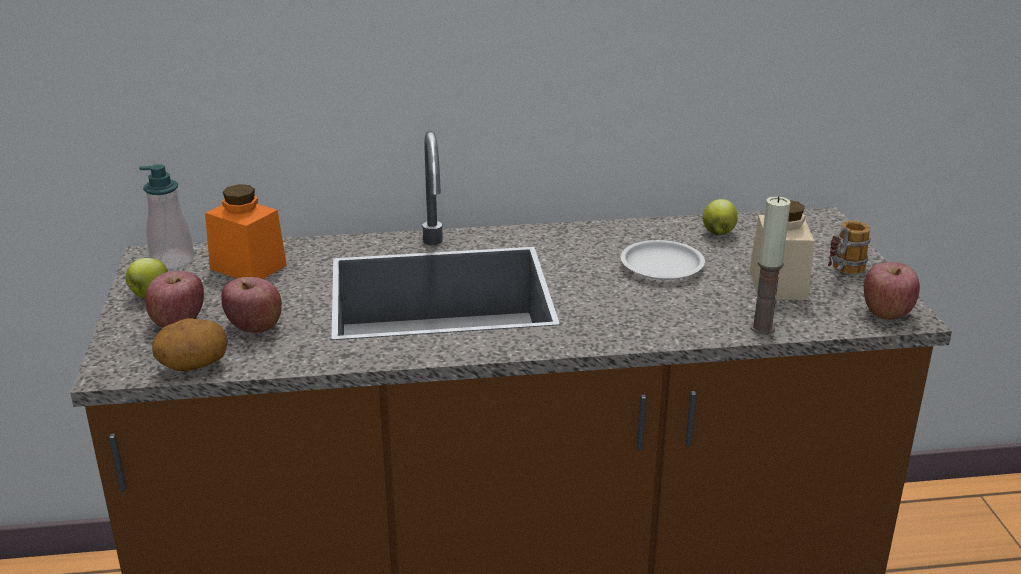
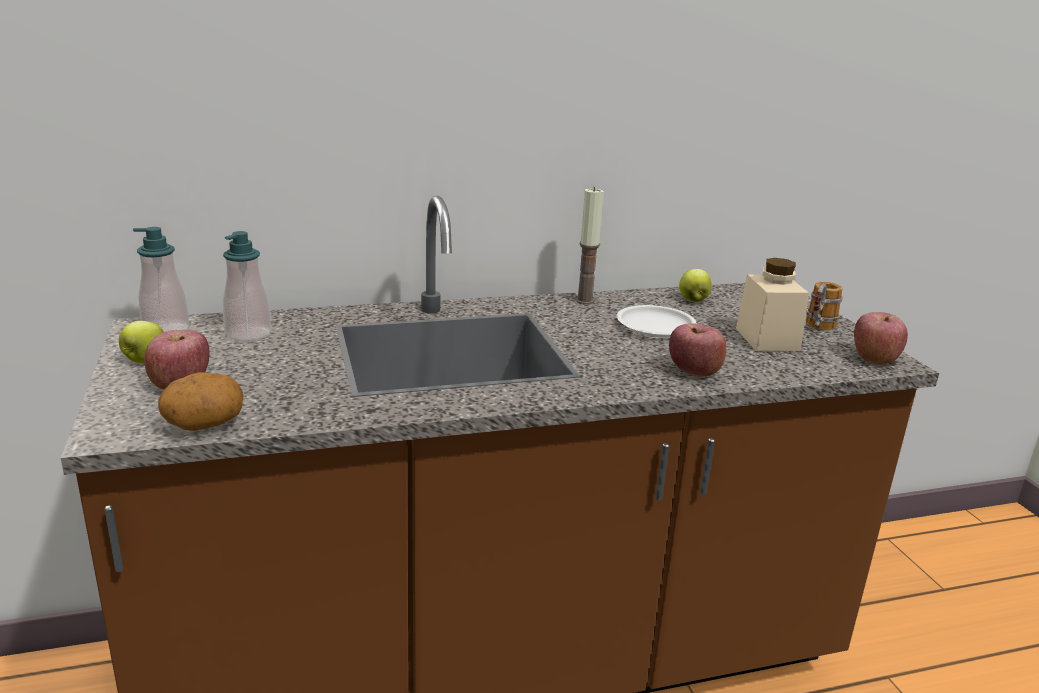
camera: 10 degrees left, 5 degrees down
orange jar [205,184,287,279] -> soap dispenser [223,231,272,342]
apple [221,277,282,333] -> apple moved to [669,324,726,377]
candle [750,196,791,335] -> candle moved to [576,187,604,304]

